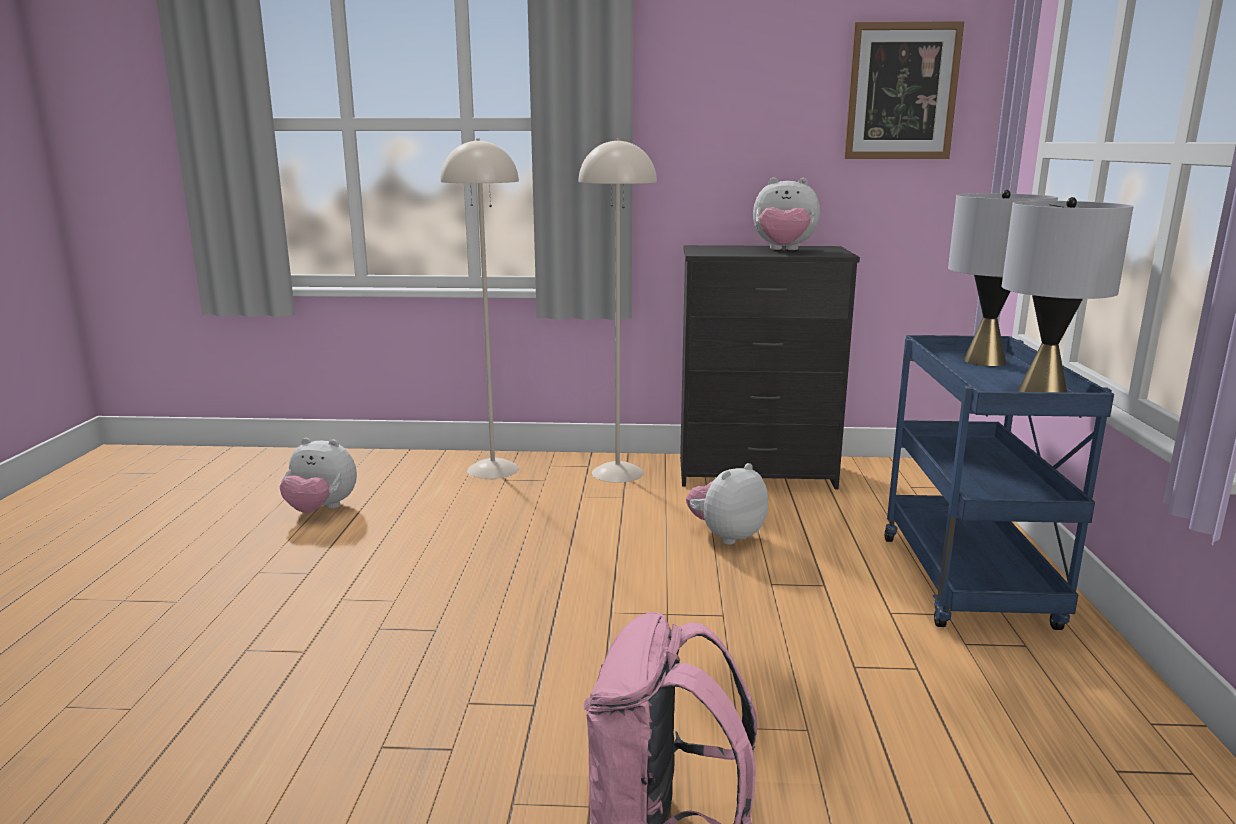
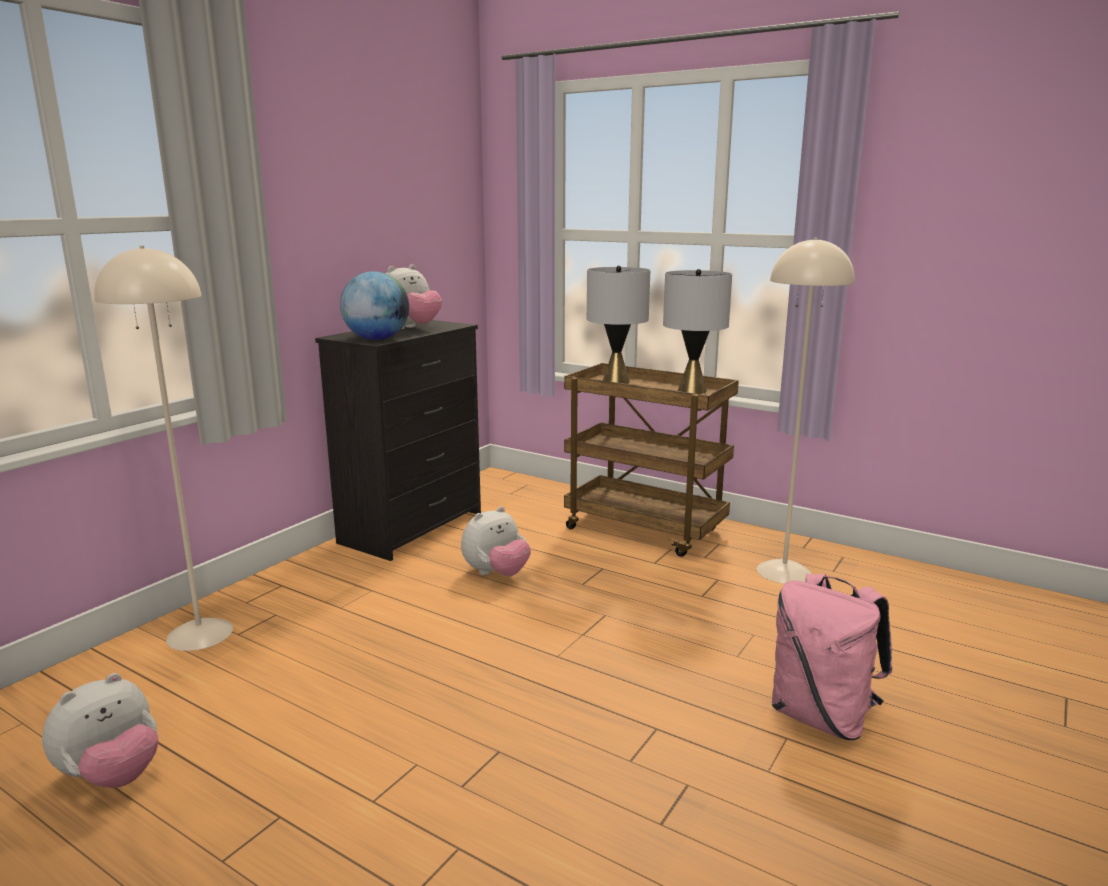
camera: 60 degrees left, 0 degrees up
beige floor lamp [578,138,657,483] -> beige floor lamp moved to [757,237,855,584]
plush toy [686,463,768,545] -> plush toy turned 120 degrees counterclockwise [461,506,531,576]
picture [844,21,964,159] -> none
blue cart [884,335,1114,630] -> brown cart [564,363,739,557]
none -> globe [340,271,409,340]

